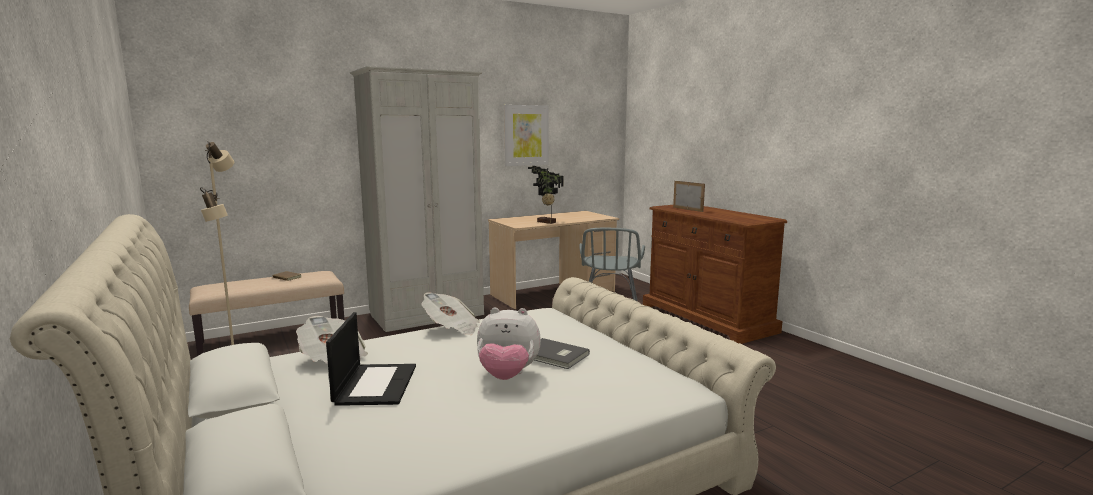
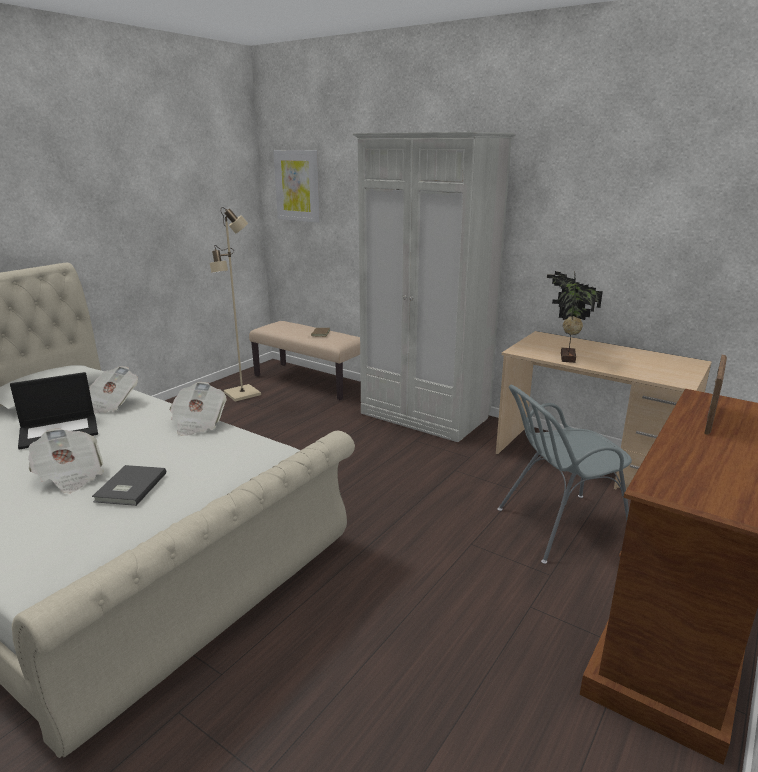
camera: 65 degrees right, 10 degrees up
plush toy [477,308,541,380] -> newspaper [28,428,104,493]
picture [504,105,548,166] -> picture moved to [273,150,320,223]

